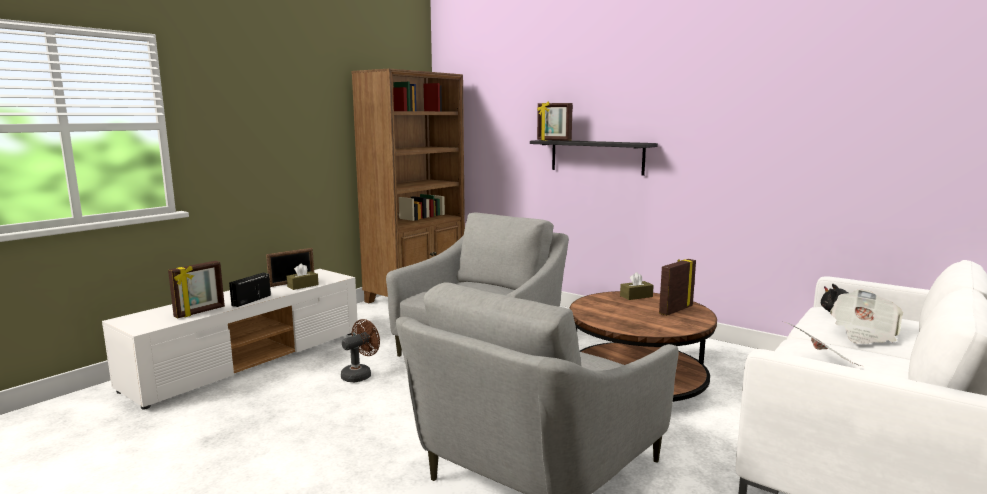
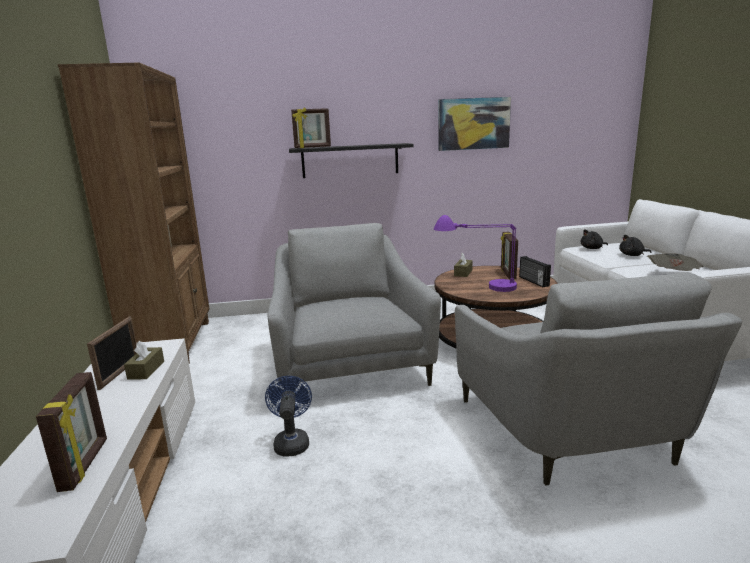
camera: 45 degrees left, 5 degrees up
radio [229,273,271,307] -> radio moved to [519,256,551,287]
brown fan [341,319,380,382] -> blue fan [265,376,312,457]
newspaper [830,289,903,344] -> black plush toy [619,235,652,256]
none -> purple table lamp [434,215,517,292]
none -> picture [439,97,511,151]

